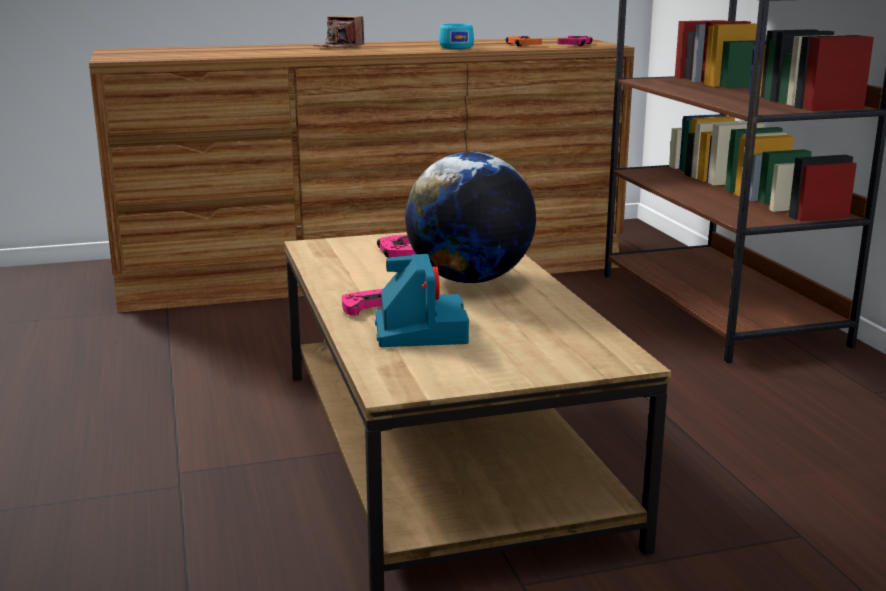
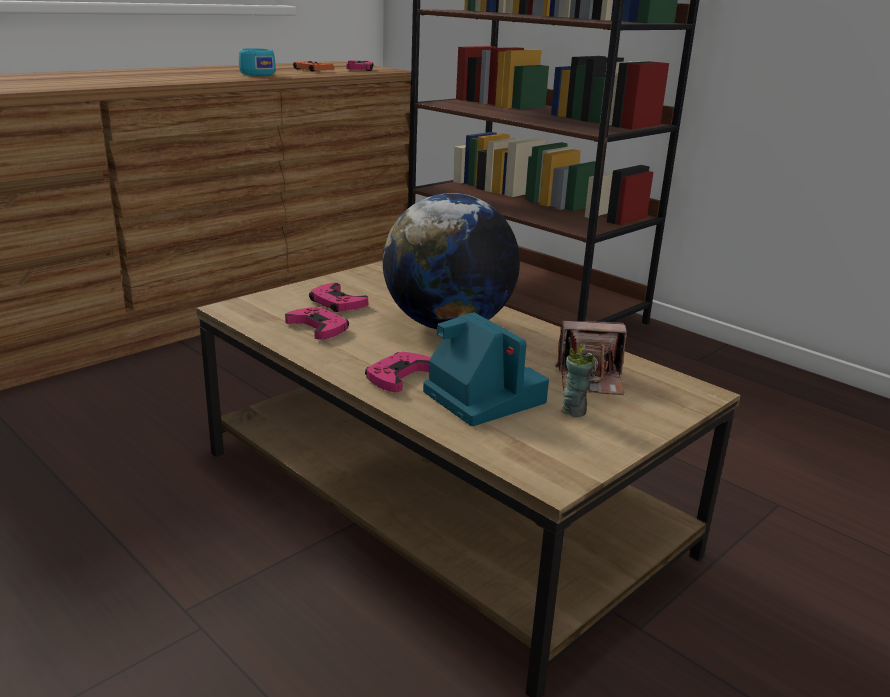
camera: 30 degrees left, 5 degrees up
camera [313,16,364,48] -> camera moved to [555,321,627,395]
none -> pink game controller [285,307,349,340]
none -> cup [561,337,595,417]

